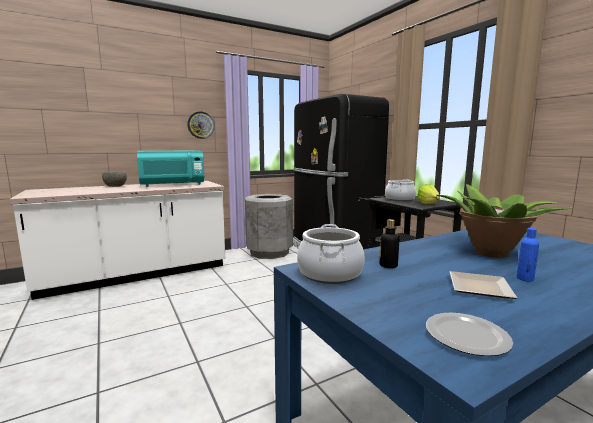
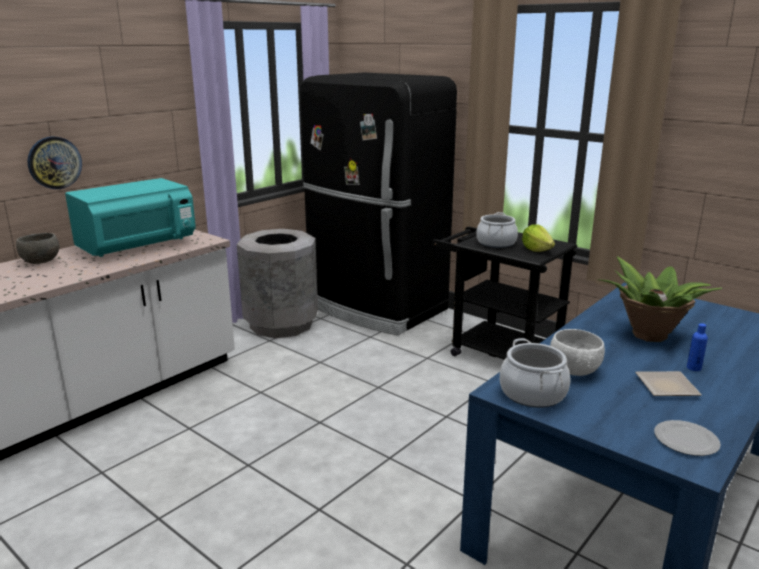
camera: 20 degrees left, 10 degrees up
wall clock [187,111,215,139] -> wall clock moved to [28,136,82,189]
bottle [379,219,399,268] -> white bowl [550,329,605,376]

